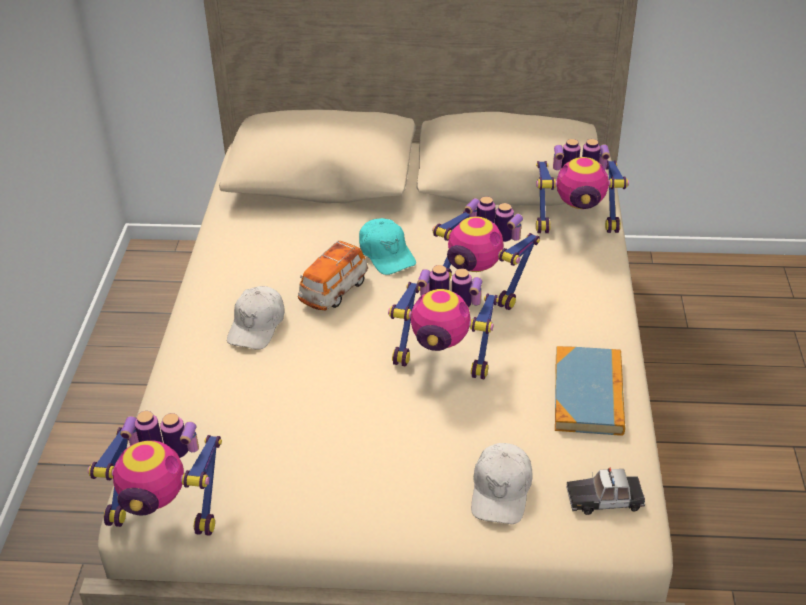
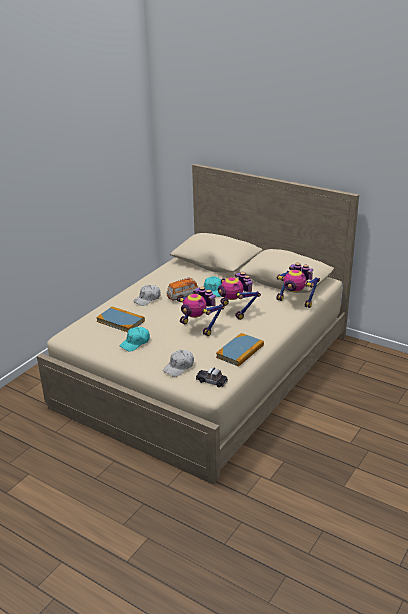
camera: 30 degrees right, 10 degrees down
toy robot [88,411,222,536] -> none
none -> book [96,306,145,332]
none -> turquoise cap [119,327,150,352]

